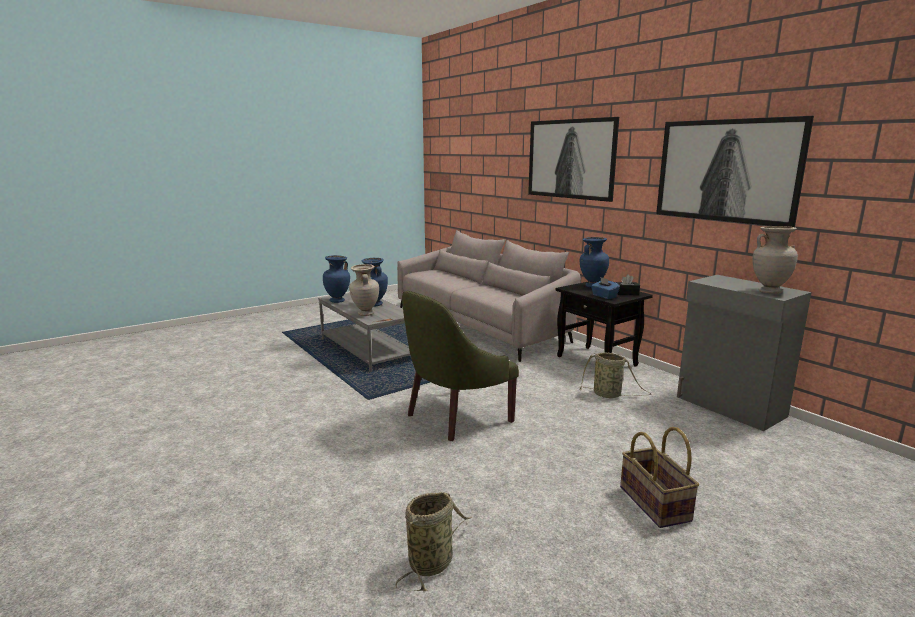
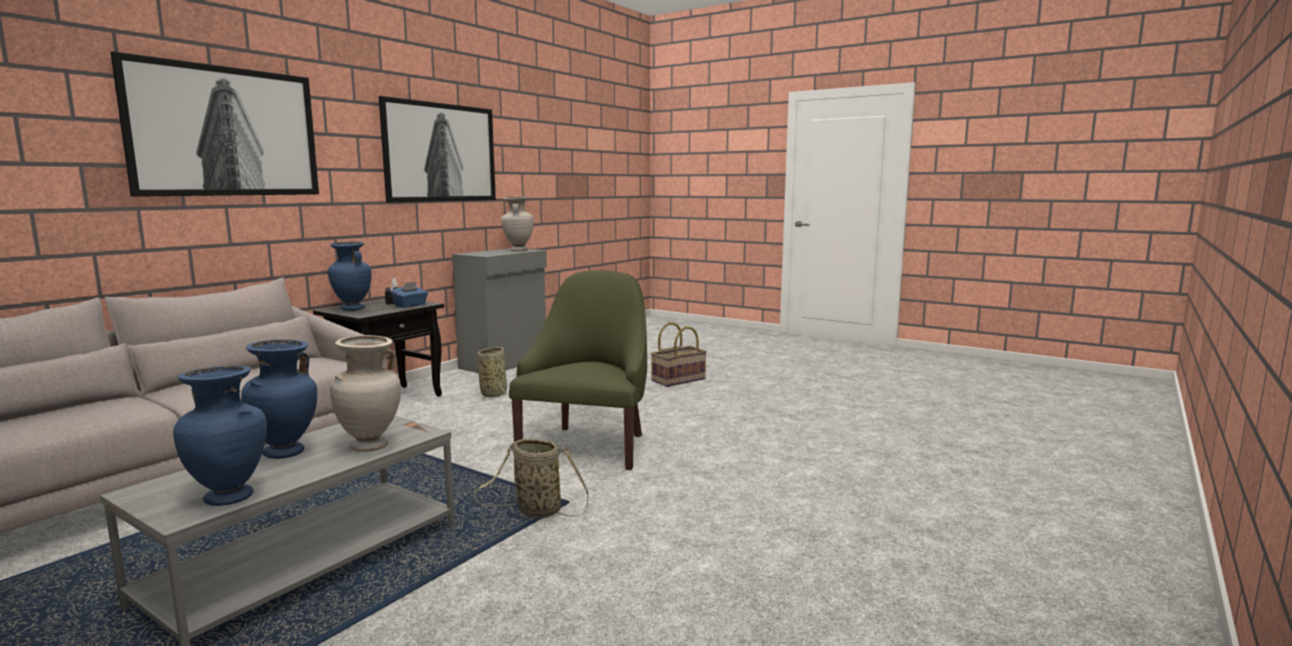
camera: 110 degrees left, 5 degrees down
basket [395,492,473,591] -> basket moved to [474,438,588,518]
green armchair [402,291,519,441] -> green armchair turned 105 degrees counterclockwise [509,270,647,470]

